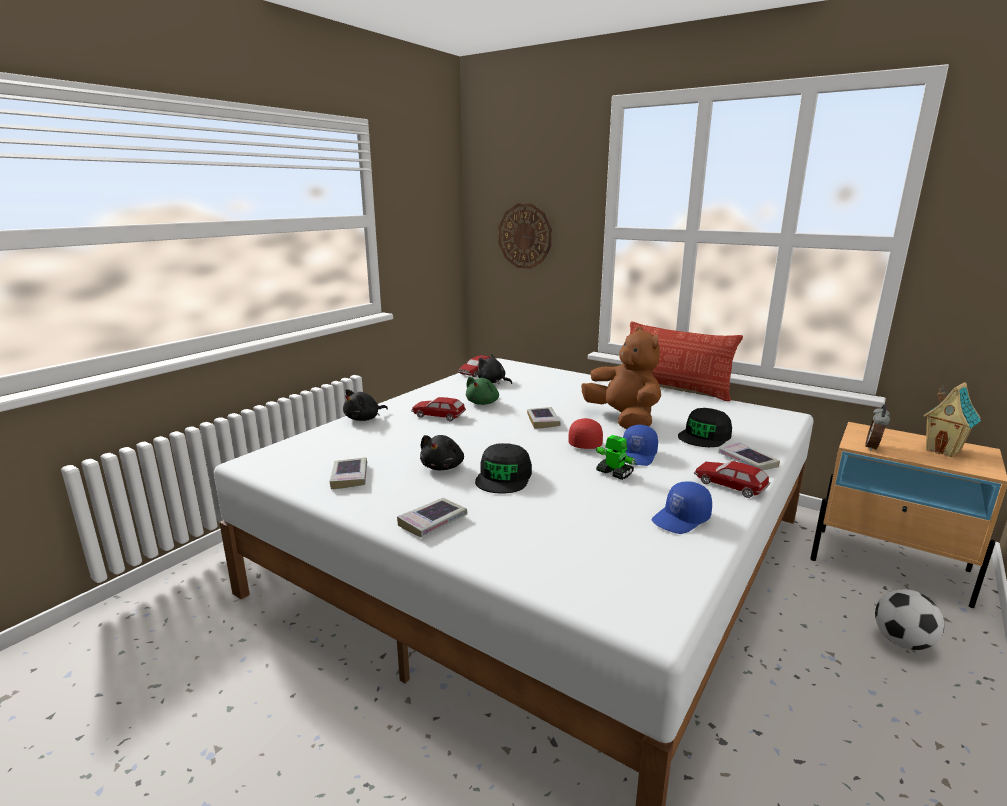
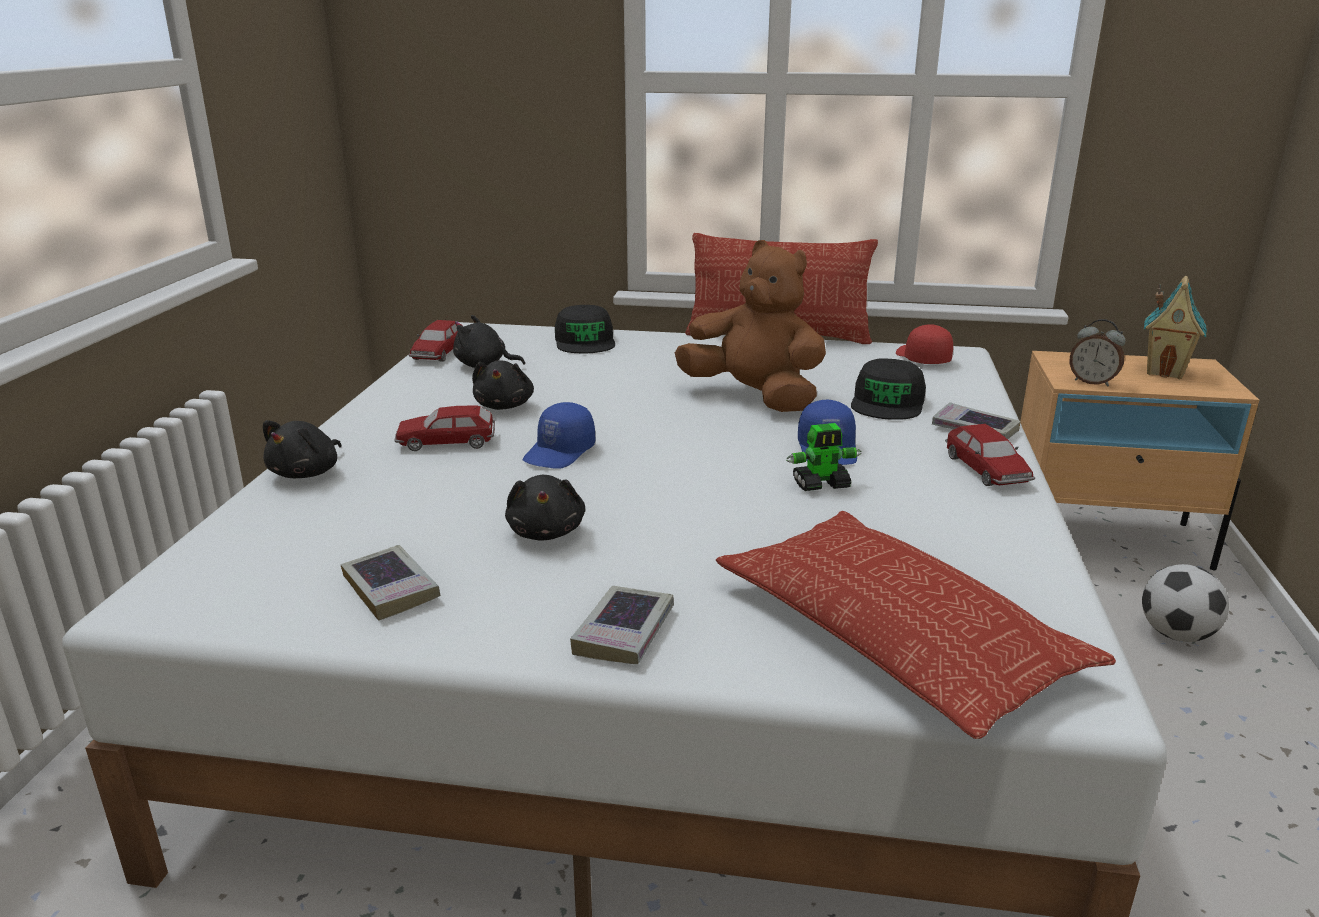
camera: 25 degrees left, 5 degrees up
green plush toy [466,377,499,405] -> black plush toy [472,360,534,410]
black cap [475,443,532,493] -> black cap moved to [555,305,615,353]
wall clock [499,204,552,269] -> none
book [527,407,561,429] -> none
red cap [568,418,603,449] -> red cap moved to [896,324,953,364]
toy robot [596,435,637,480] -> toy robot turned 150 degrees clockwise [786,423,862,491]
blue cap [652,481,712,534] -> blue cap moved to [523,402,596,469]
toy car [694,461,770,498] -> toy car turned 120 degrees counterclockwise [945,424,1035,486]
alarm clock [865,404,890,451] -> alarm clock turned 60 degrees counterclockwise [1069,319,1126,387]
none -> pillow [716,511,1116,739]

